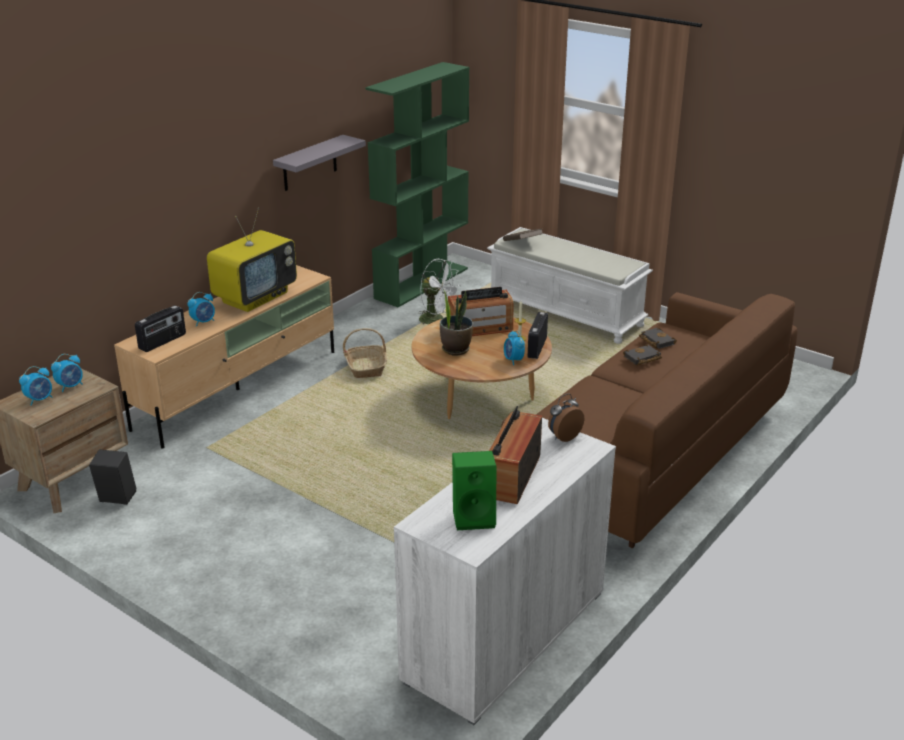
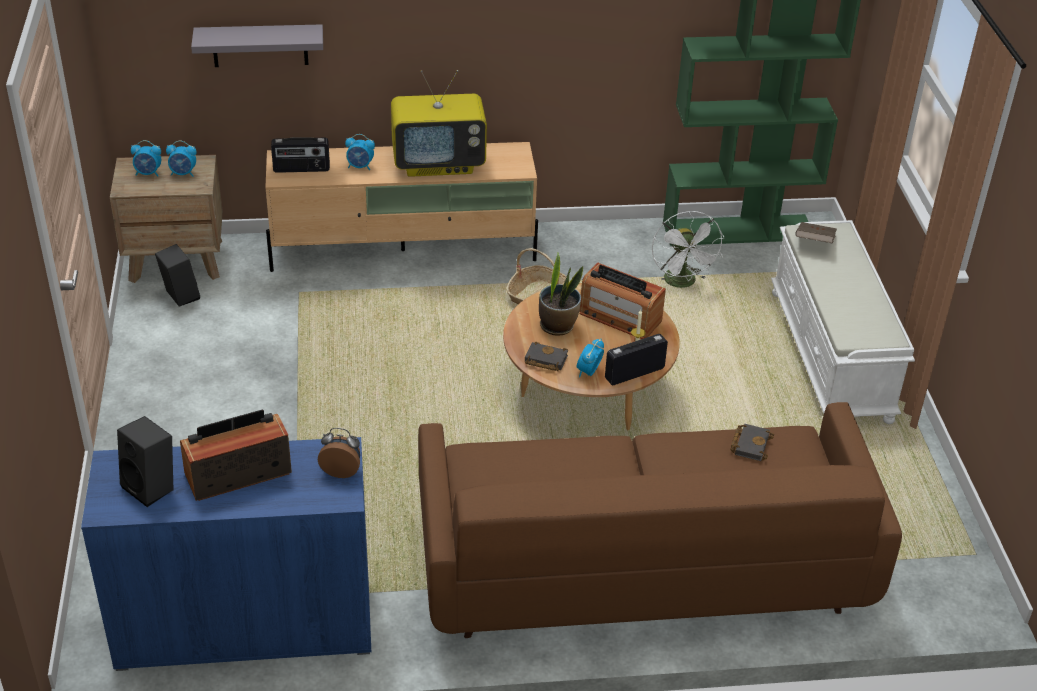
camera: 45 degrees right, 10 degrees up
grey shelf [273,135,366,191] -> grey shelf moved to [191,24,323,67]
white cabinet [394,418,616,725] -> blue cabinet [81,437,371,671]
green speaker [452,451,496,530] -> black speaker [117,416,174,507]
black book [623,344,662,365] -> black book moved to [525,342,568,371]

